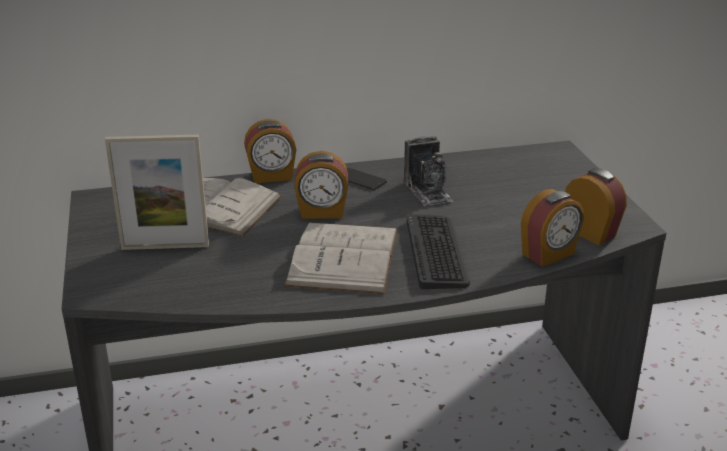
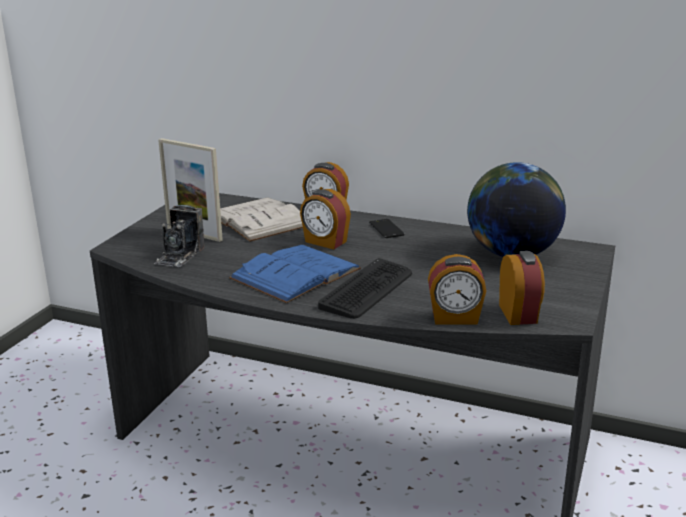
camera: 35 degrees right, 5 degrees down
white book [285,222,398,294] -> blue book [229,245,361,303]
camera [404,136,453,206] -> camera moved to [154,205,204,267]
none -> globe [467,162,566,257]

